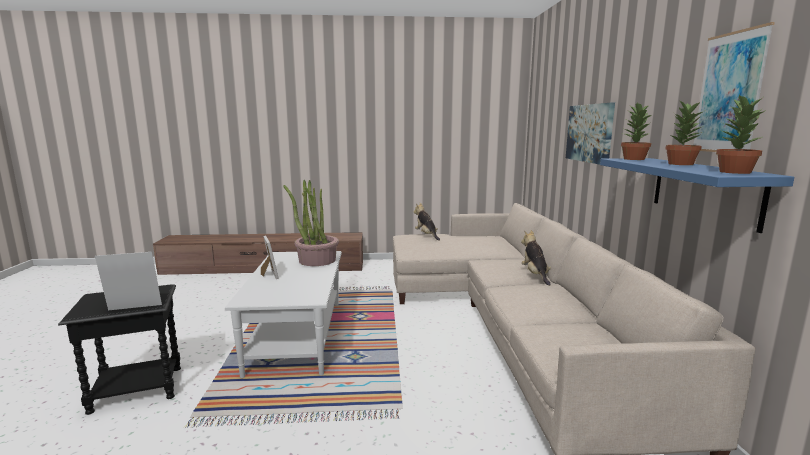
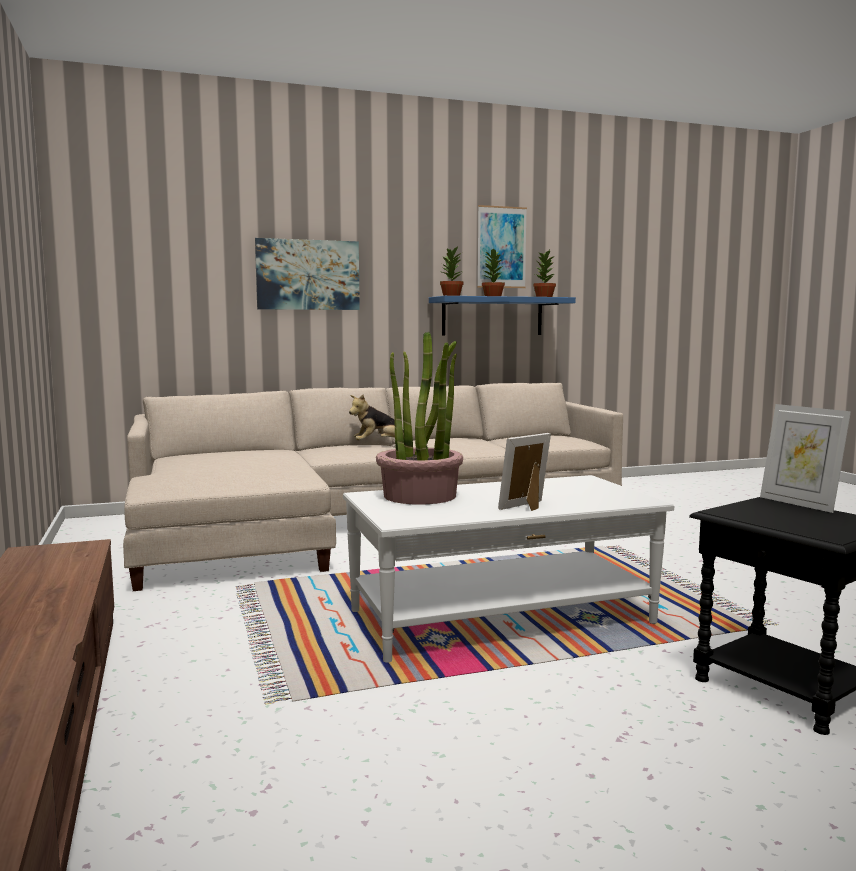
camera: 105 degrees left, 5 degrees down
plush toy [413,203,440,241] -> none

